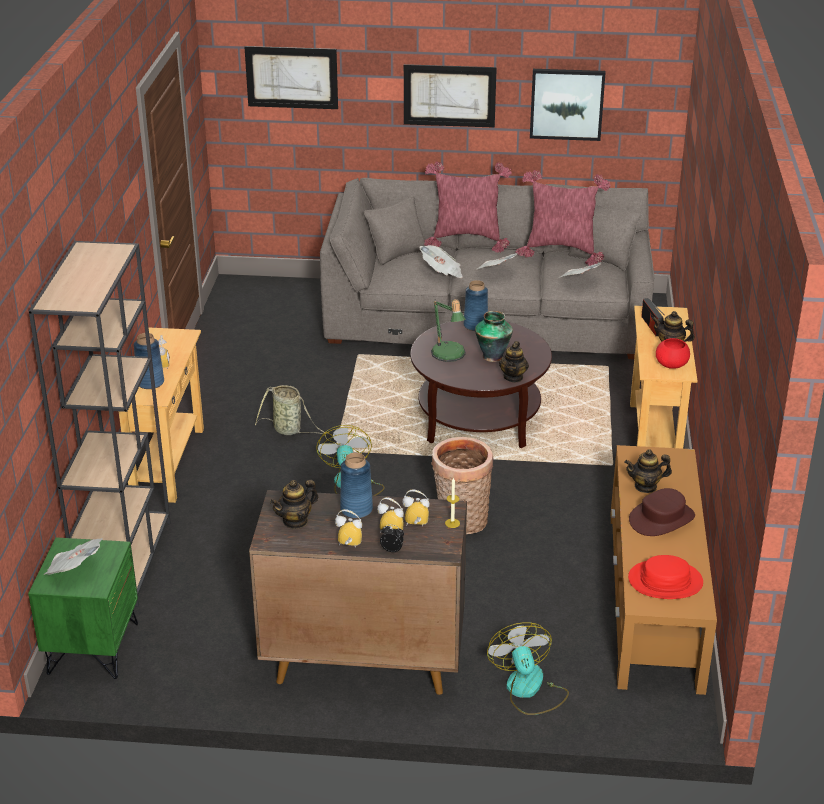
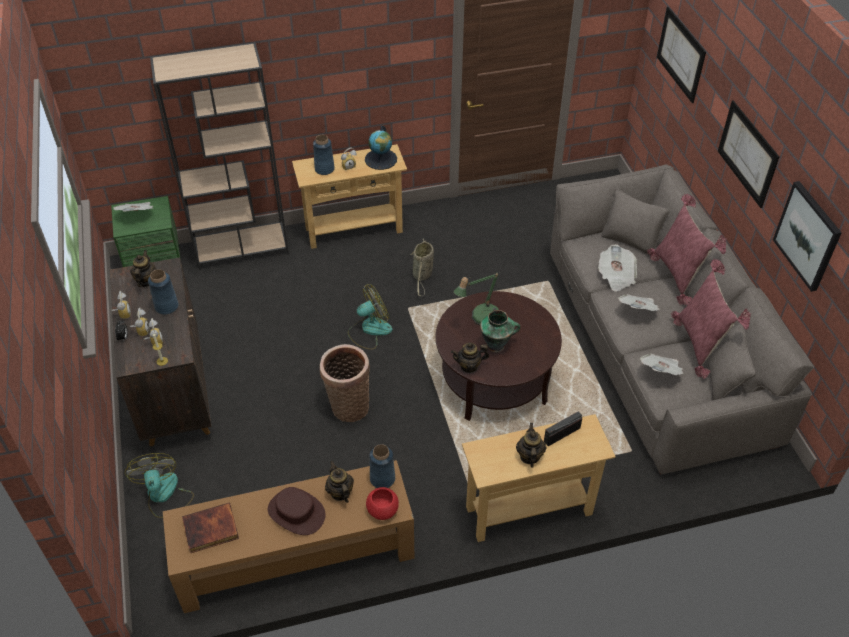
camera: 70 degrees right, 15 degrees up
teapot [270,480,318,529] -> teapot turned 60 degrees clockwise [130,250,156,287]
blue vase [464,280,488,331] -> blue vase moved to [370,444,395,488]
fan [487,622,569,715] -> fan turned 75 degrees counterclockwise [125,453,194,518]
red hat [628,555,703,599] -> book [182,502,239,553]
red bowl [656,338,690,369] -> red bowl moved to [366,487,399,520]
none -> globe [365,126,397,170]

